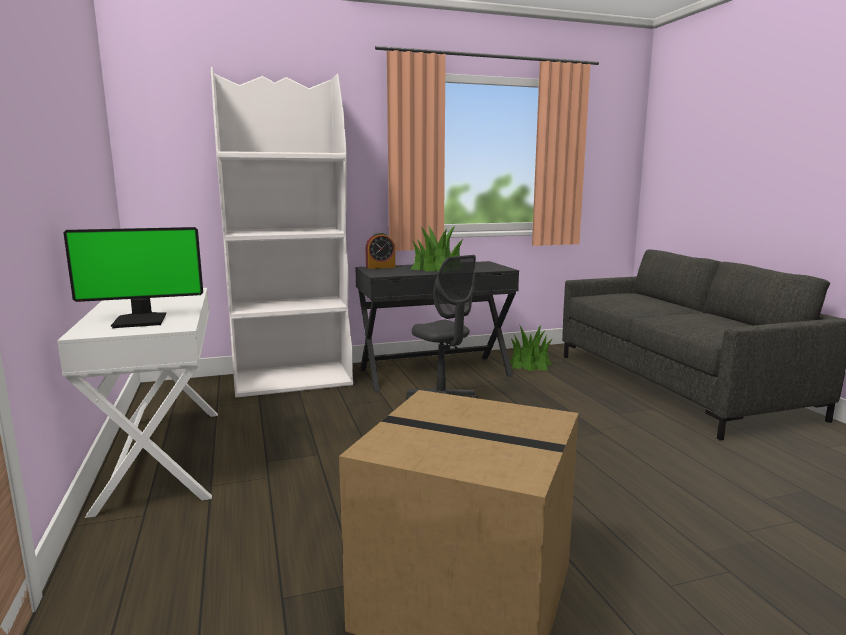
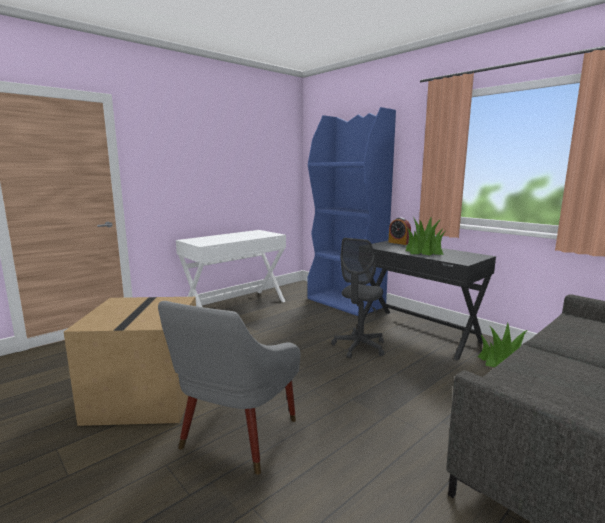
camera: 65 degrees right, 0 degrees up
monitor [63,227,203,328] -> none
white bookcase [211,67,353,397] -> blue bookcase [307,107,396,316]
none -> grey armchair [158,301,300,475]

